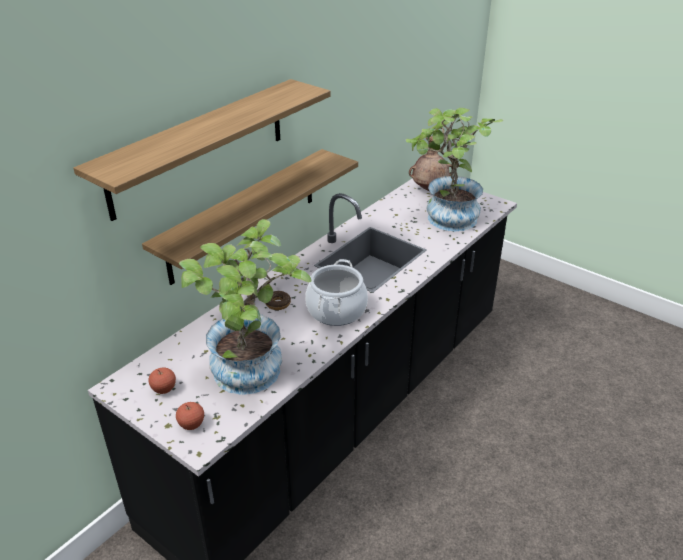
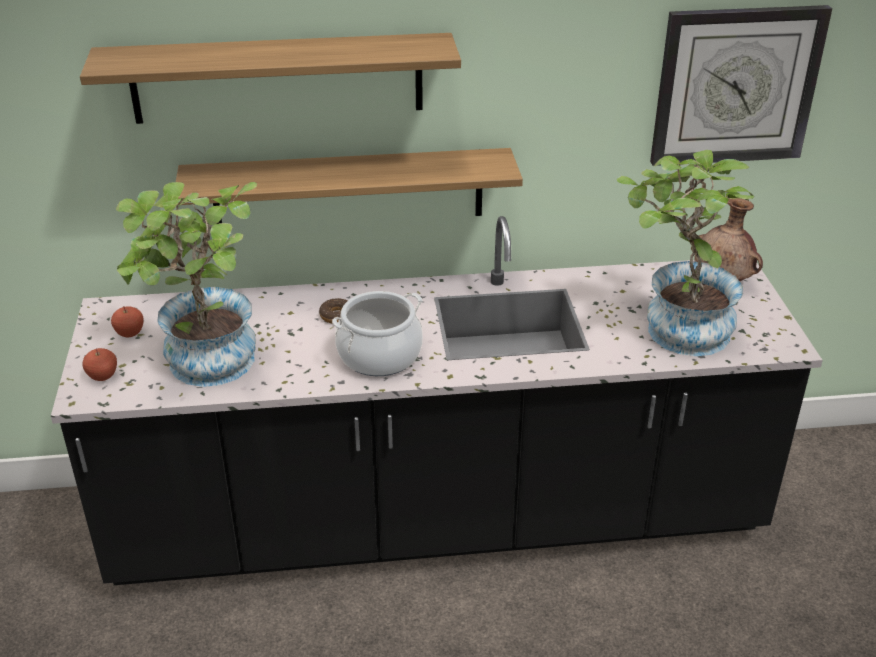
camera: 45 degrees right, 0 degrees up
none -> wall clock [650,5,832,166]

